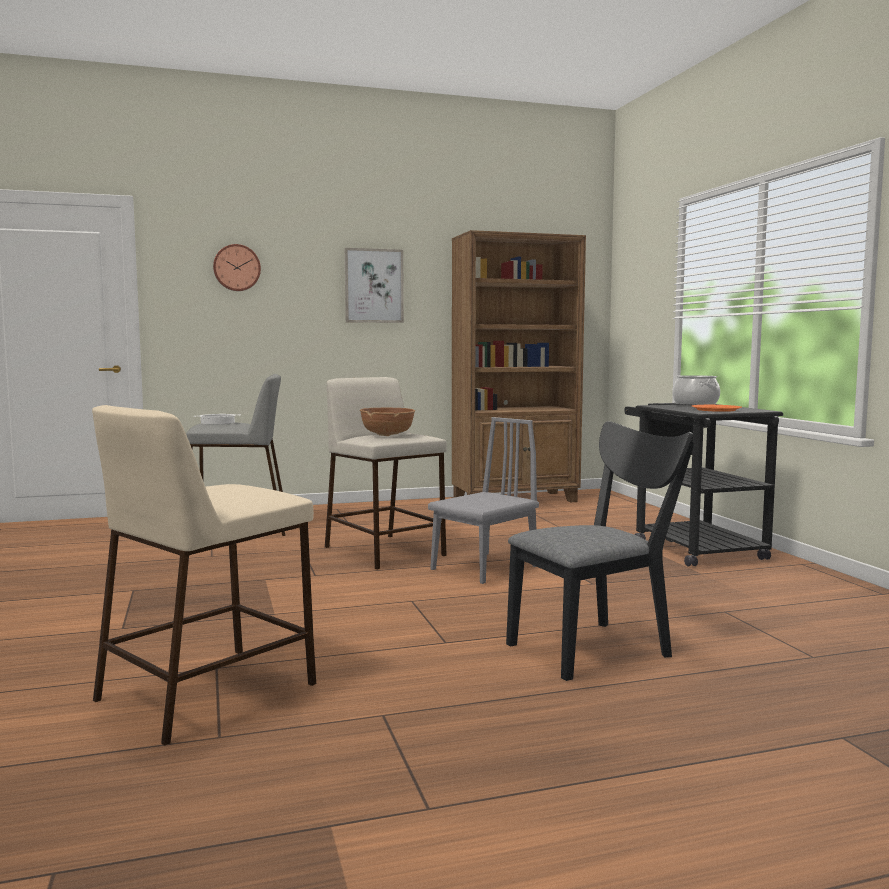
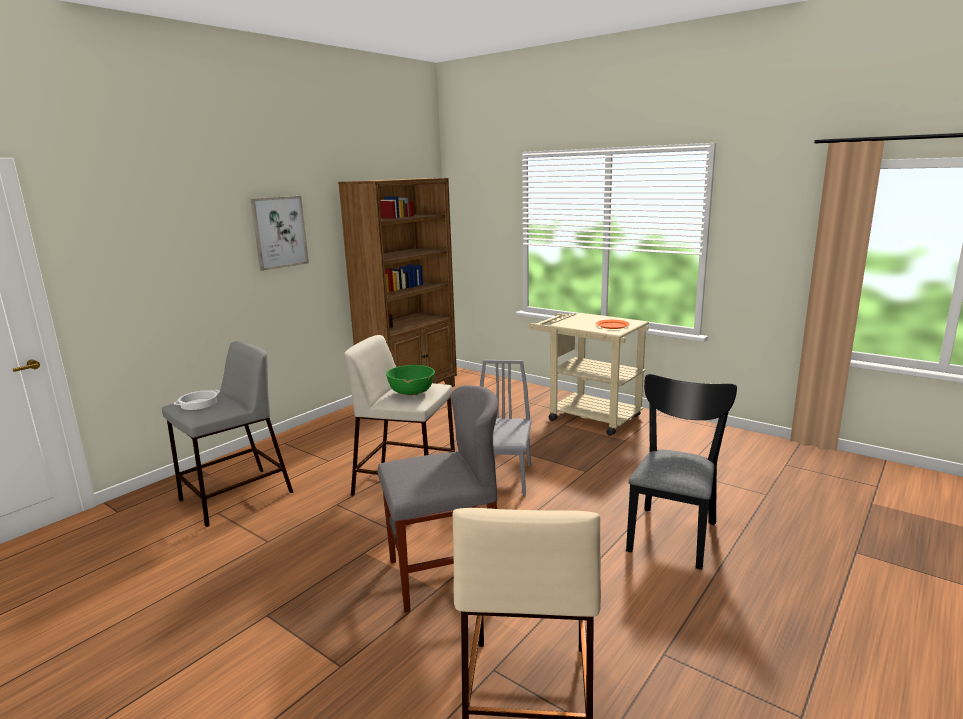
camera: 35 degrees left, 10 degrees up
wall clock [213,244,261,291] -> none
brown bowl [360,408,415,436] -> green bowl [386,365,435,396]
black cart [624,403,783,567] -> beige cart [529,313,649,436]
cooking pot [672,375,720,405] -> none
none -> grey chair [378,385,498,613]

